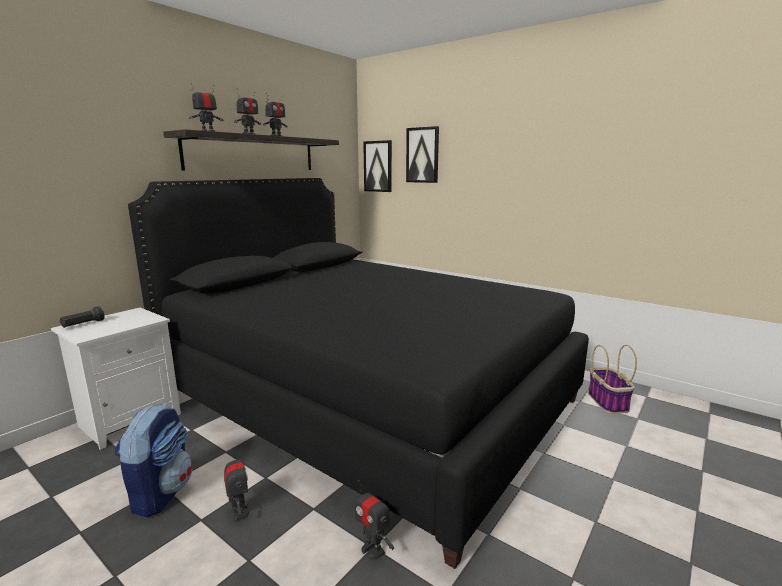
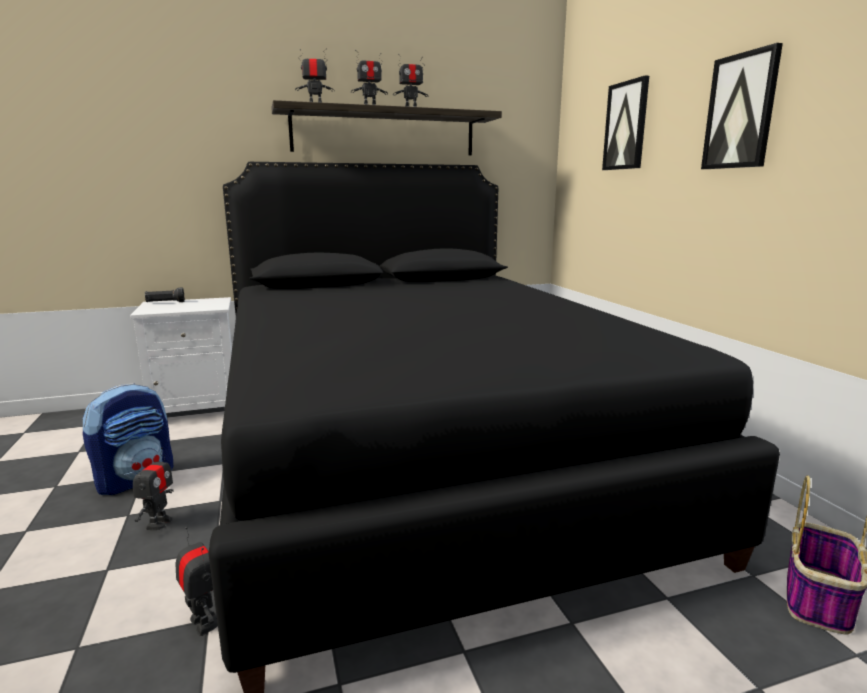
camera: 35 degrees right, 0 degrees up
toy robot [355,480,394,560] -> toy robot turned 150 degrees clockwise [176,527,218,636]
picture [363,140,392,192] -> picture moved to [701,43,783,169]

